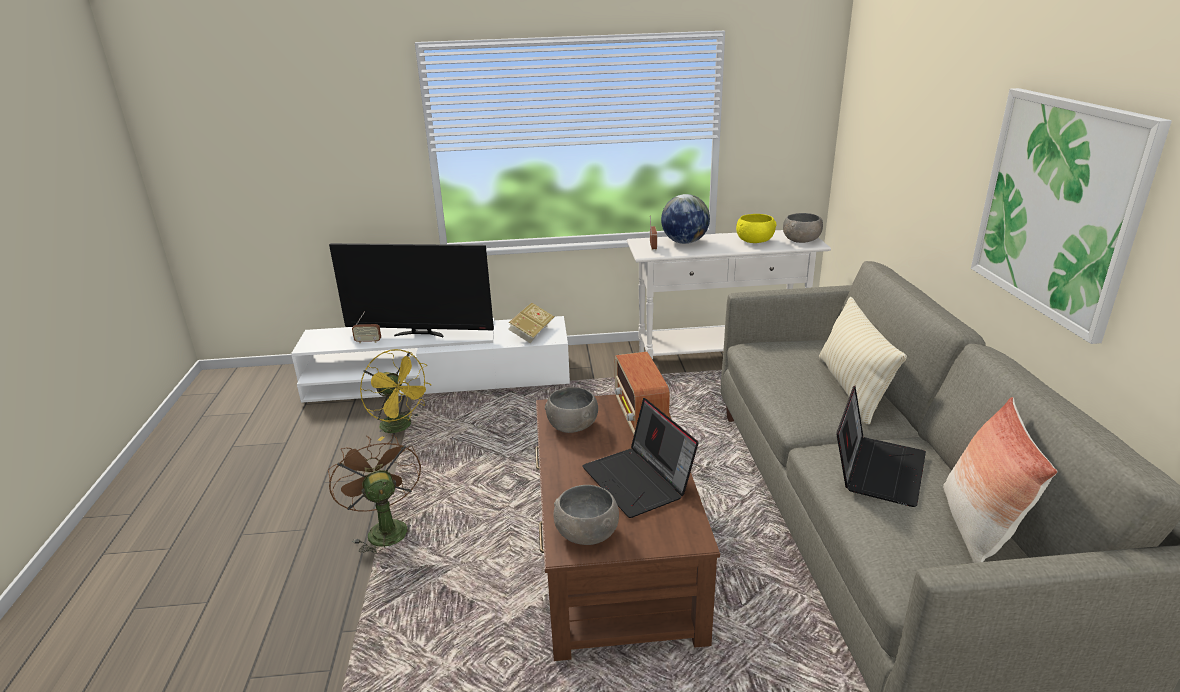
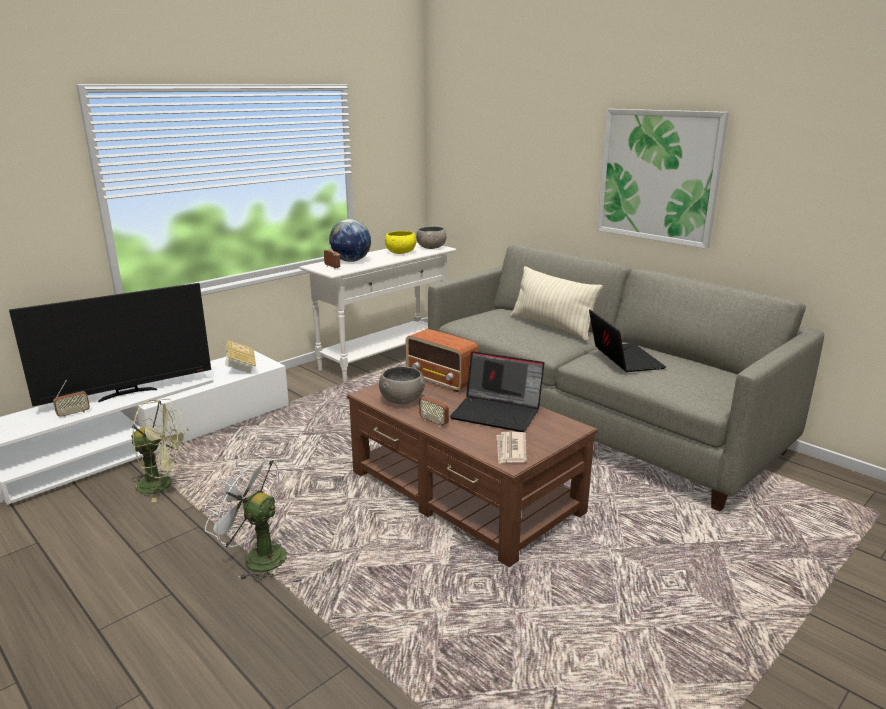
camera: 40 degrees left, 5 degrees down
brown fan [328,434,421,554] -> white fan [205,454,286,583]
yellow fan [360,349,431,441] -> green fan [131,399,189,503]
grey bowl [553,485,619,545] -> newspaper [497,432,527,464]
pillow [943,397,1057,563] -> none
none -> radio [419,384,449,427]

